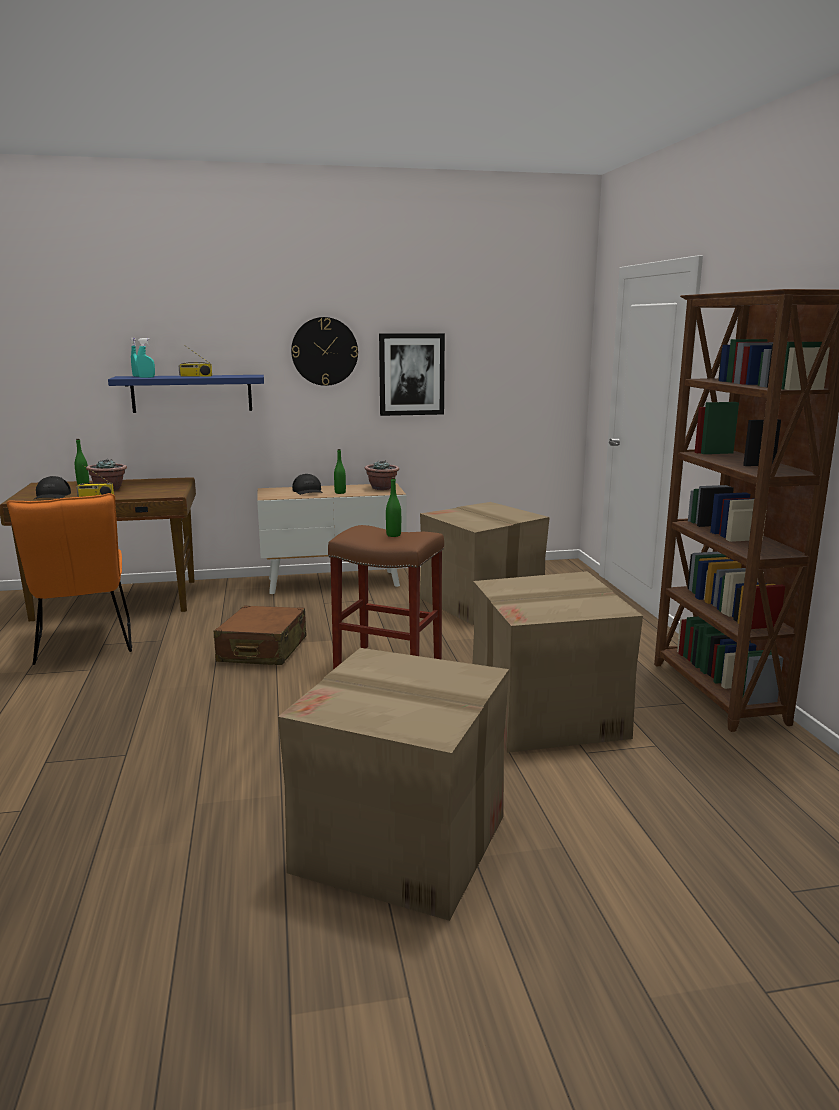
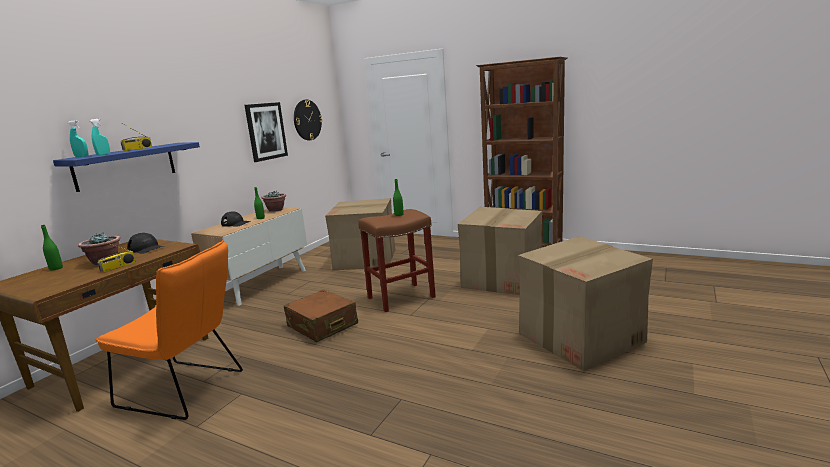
camera: 50 degrees left, 0 degrees up
black cap [34,476,71,499] -> black cap moved to [127,233,165,254]
wall clock [291,317,358,386] -> wall clock moved to [294,100,323,140]

